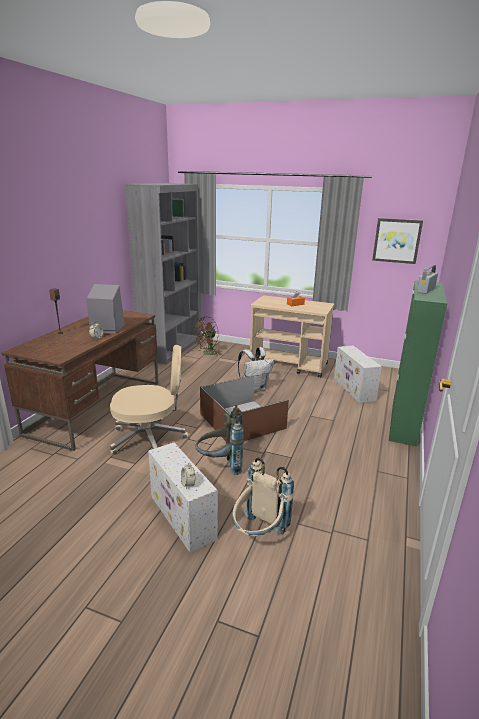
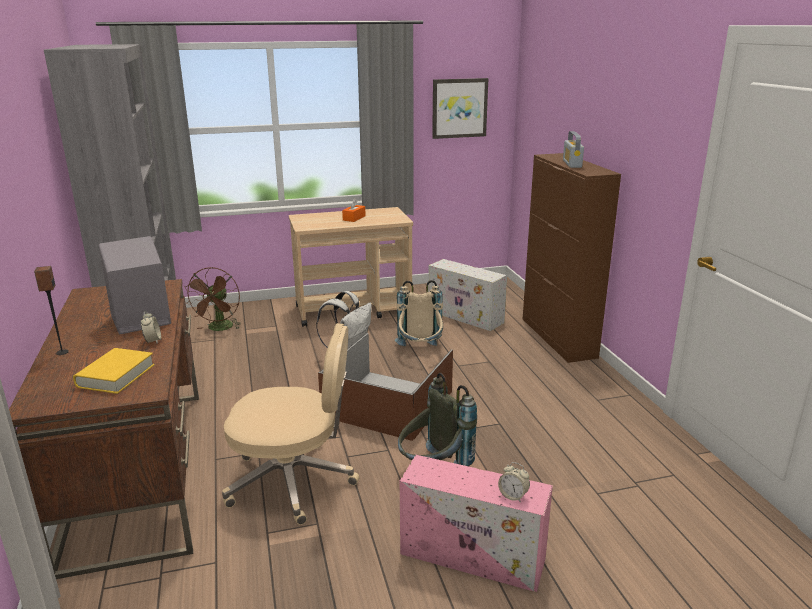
camera: 35 degrees left, 0 degrees up
beige office chair [110,345,189,455] -> beige office chair turned 45 degrees clockwise [222,323,360,525]
white storage box [148,443,218,553] -> pink storage box [400,455,553,592]
beige backpack [232,457,294,536] -> beige backpack moved to [395,280,443,346]
green cabinet [389,280,447,446] -> brown cabinet [523,153,621,363]
none -> yellow book [73,348,155,394]

